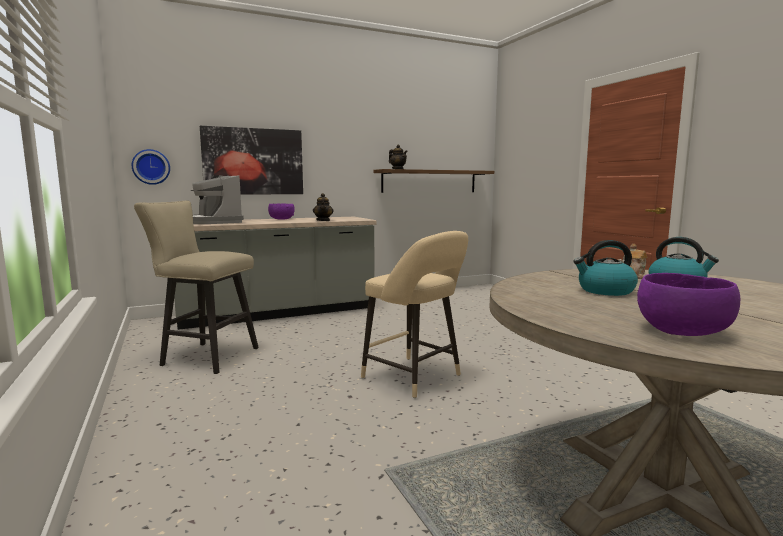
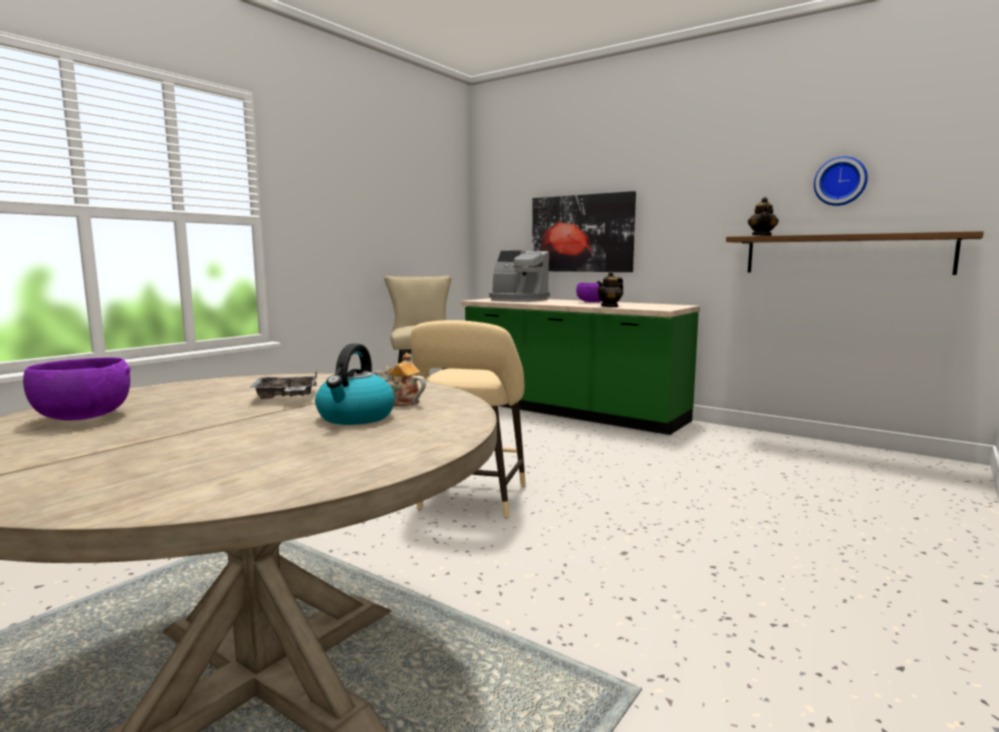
camera: 60 degrees right, 0 degrees up
wall clock [132,149,170,185] -> wall clock moved to [814,156,868,206]
grey counter [174,217,376,330] -> green counter [461,298,700,435]
coffee machine [191,175,244,224] -> coffee machine turned 90 degrees counterclockwise [489,251,550,302]
kettle [574,240,638,296] -> grey tray [249,371,317,399]

